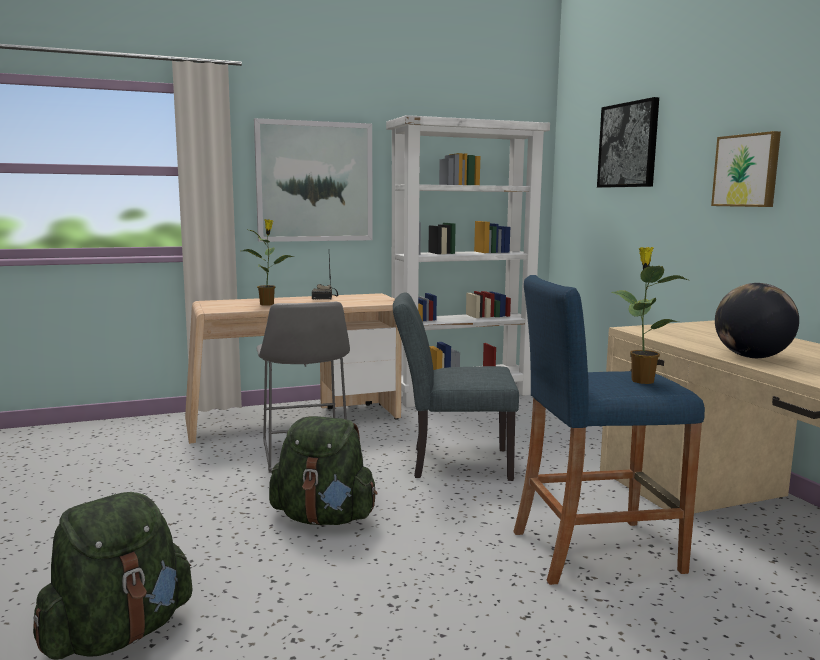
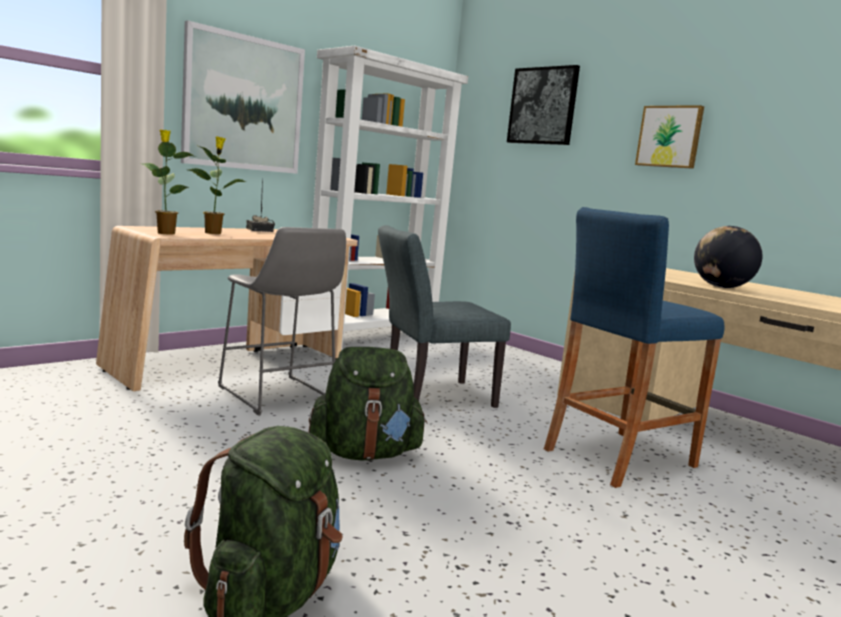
camera: 25 degrees left, 0 degrees up
potted plant [611,247,688,384] -> potted plant moved to [142,130,196,235]

